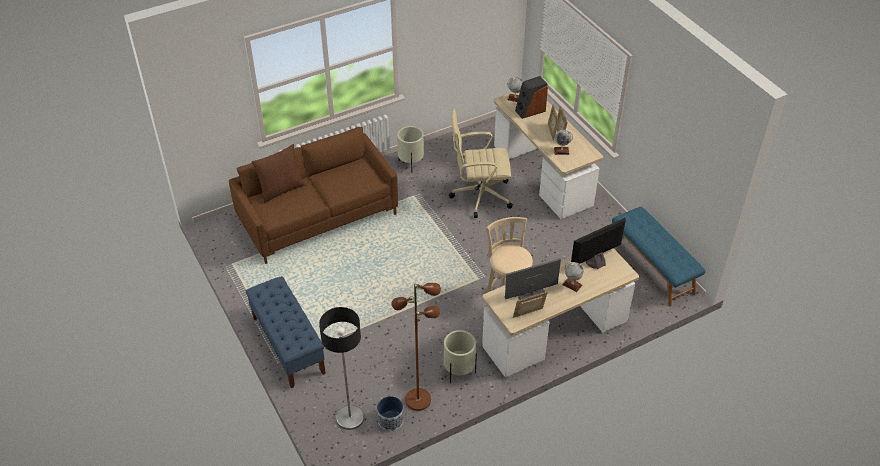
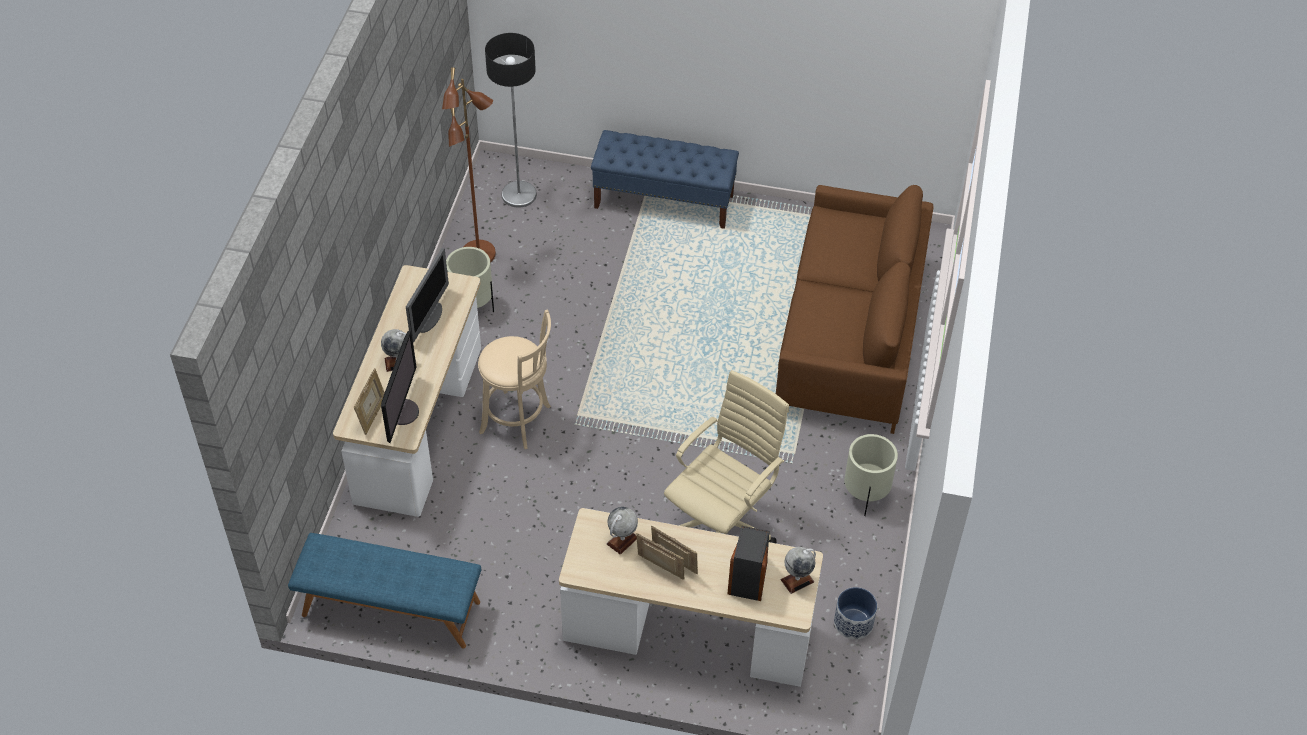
camera: 130 degrees right, 5 degrees up
brown pillow [252,144,306,203] -> none
planter [377,396,404,431] -> planter moved to [834,587,877,640]
picture frame [513,292,548,318] -> picture frame moved to [354,368,385,435]

